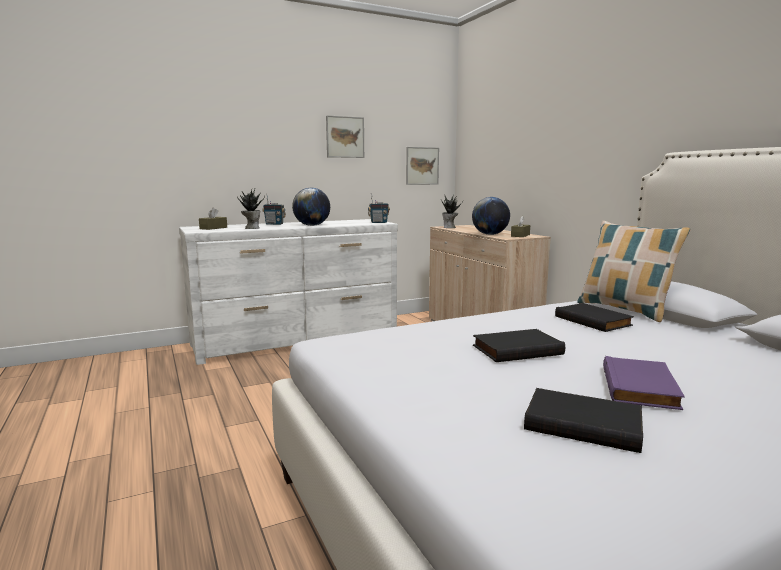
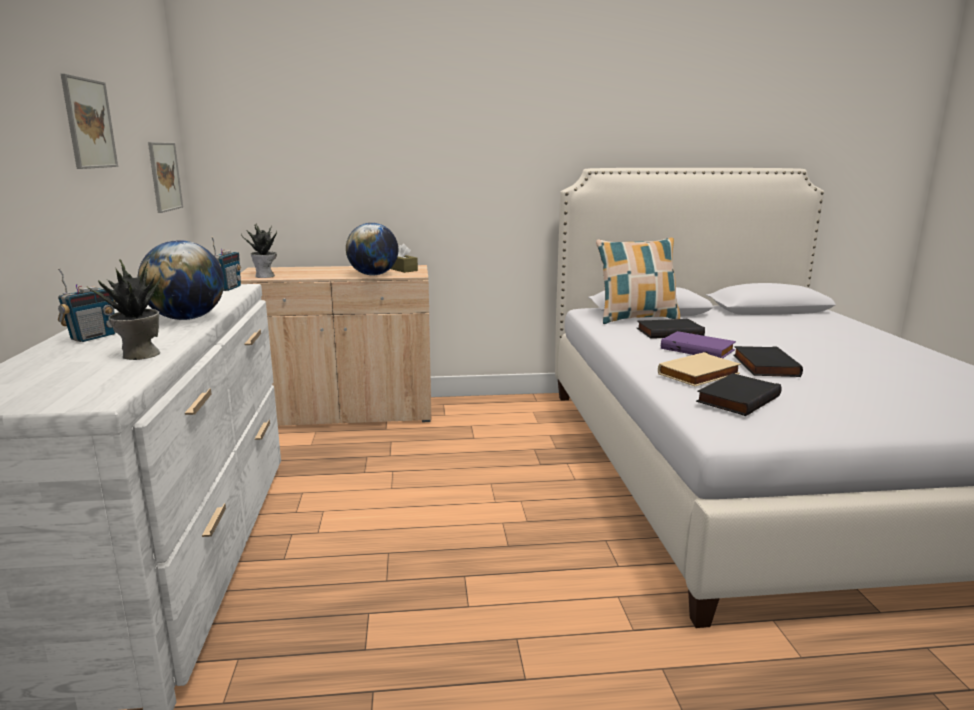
camera: 70 degrees left, 5 degrees up
brown tissue box [199,208,227,230] -> none
black book [524,388,643,453] -> black book moved to [696,373,782,416]
purple book [603,356,685,410] -> purple book moved to [661,331,736,358]
none -> beige book [658,352,741,386]

